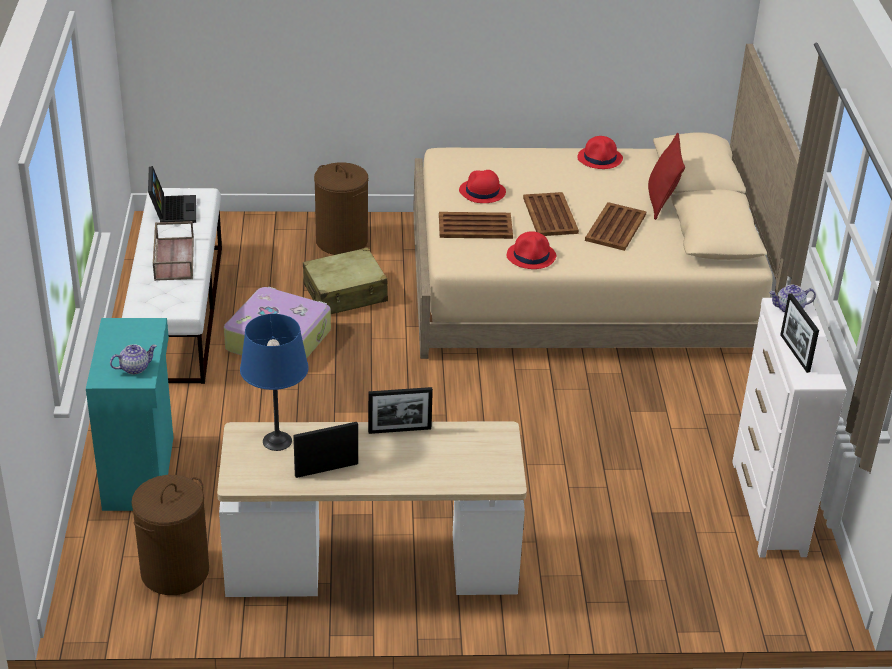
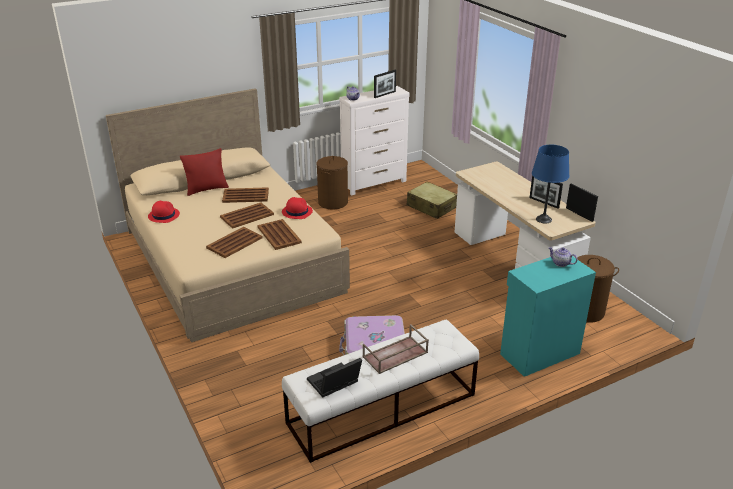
camera: 115 degrees left, 5 degrees down
beige suitcase [303,247,388,314] -> beige suitcase moved to [407,181,457,219]
brown laundry basket [314,162,368,255] -> brown laundry basket moved to [317,156,348,209]
picture frame [368,387,433,434] -> picture frame moved to [566,183,598,222]
red hat [459,170,506,203] -> brown tray [206,227,263,258]

